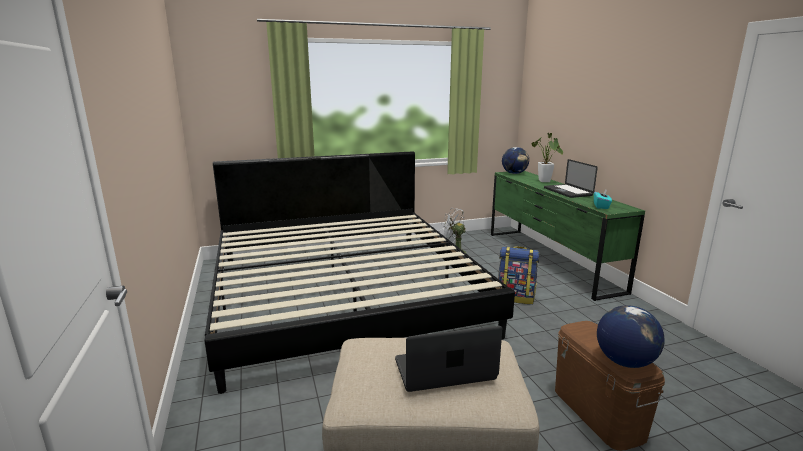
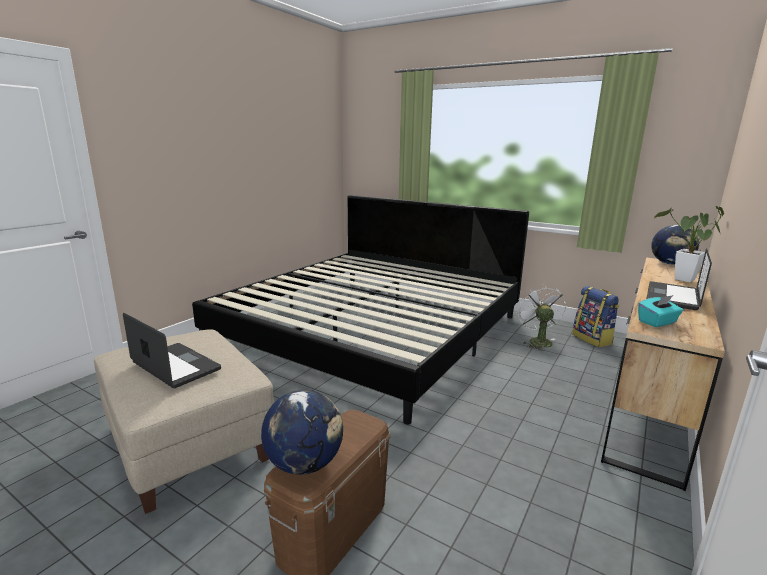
camera: 50 degrees right, 0 degrees up
green dresser [491,171,645,301] -> brown dresser [601,257,725,491]
backpack [498,246,539,304] -> backpack moved to [572,286,619,347]

